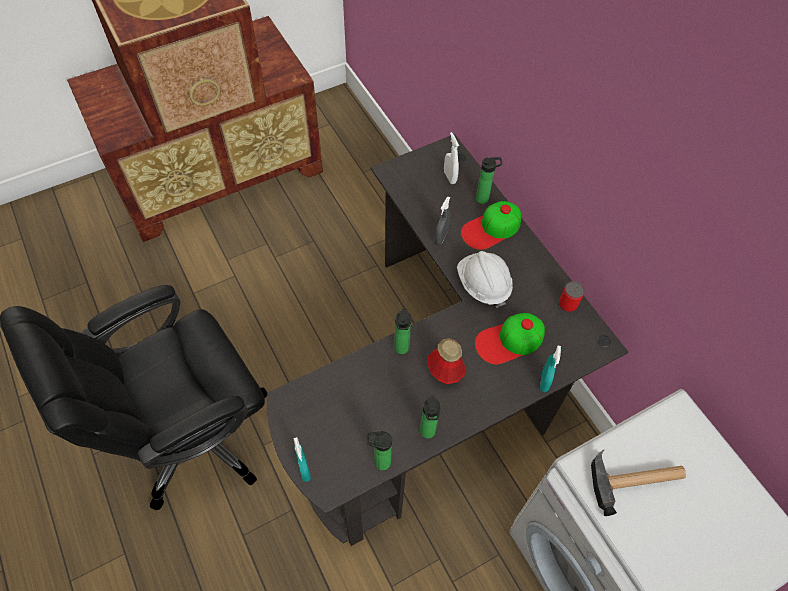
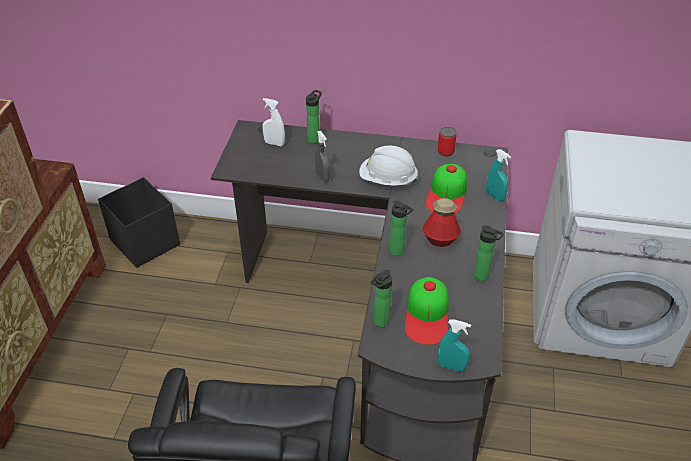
camera: 50 degrees left, 15 degrees down
bottle [367,431,393,470] -> bottle moved to [371,269,392,327]
cap [461,201,521,250] -> cap moved to [405,277,449,345]
hammer [591,449,686,516] -> none
none -> black storage box [98,177,180,268]

